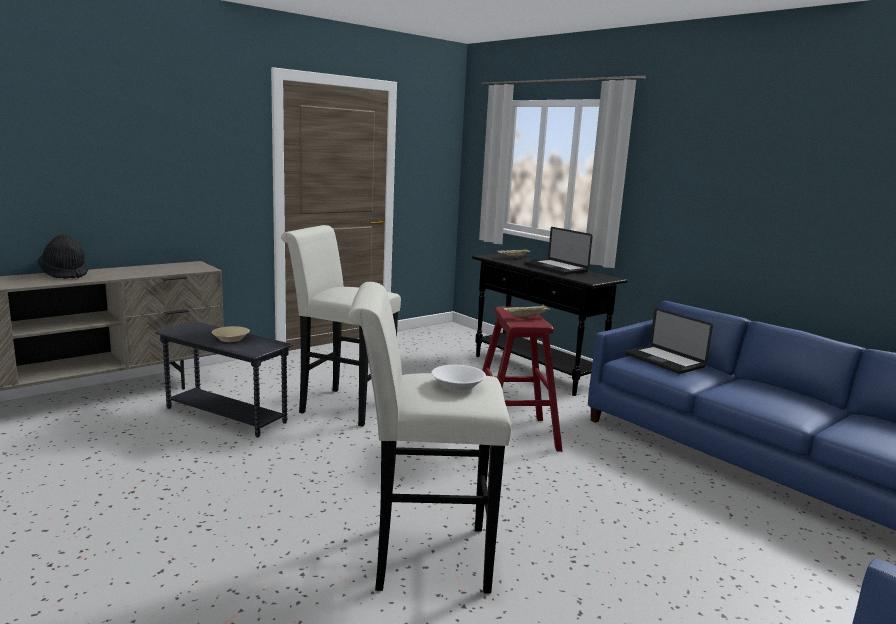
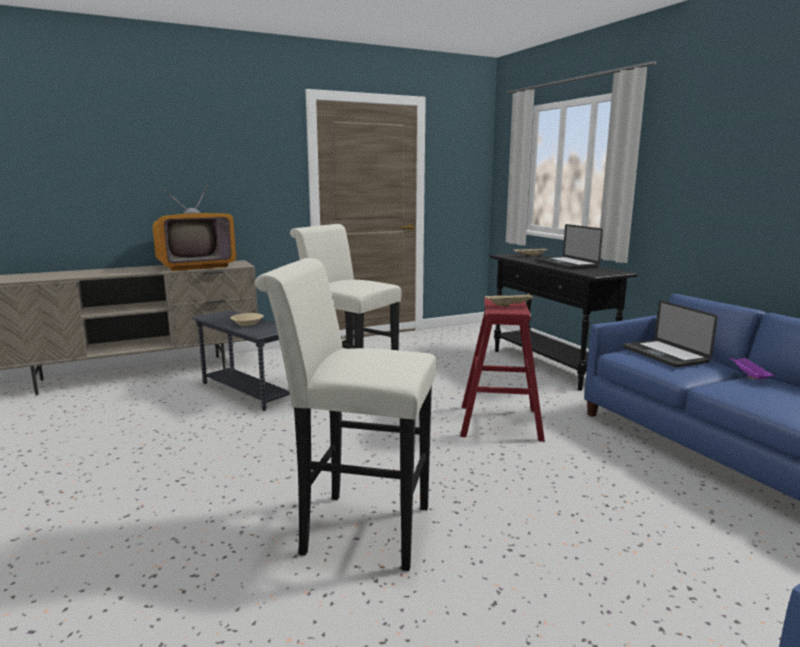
camera: 15 degrees right, 0 degrees up
black hat [38,234,88,279] -> none
white bowl [431,365,486,391] -> none
none -> television [152,185,236,271]
none -> purple tray [730,358,775,380]

